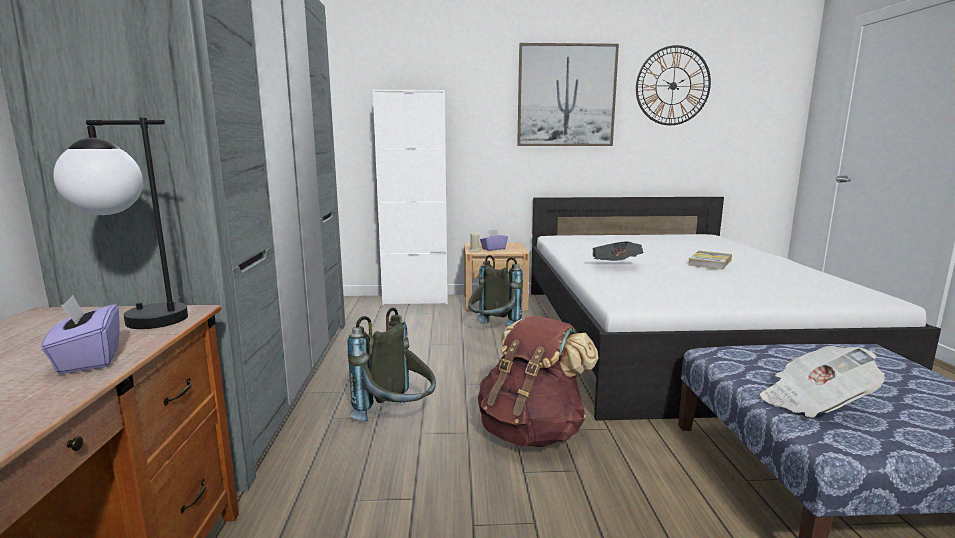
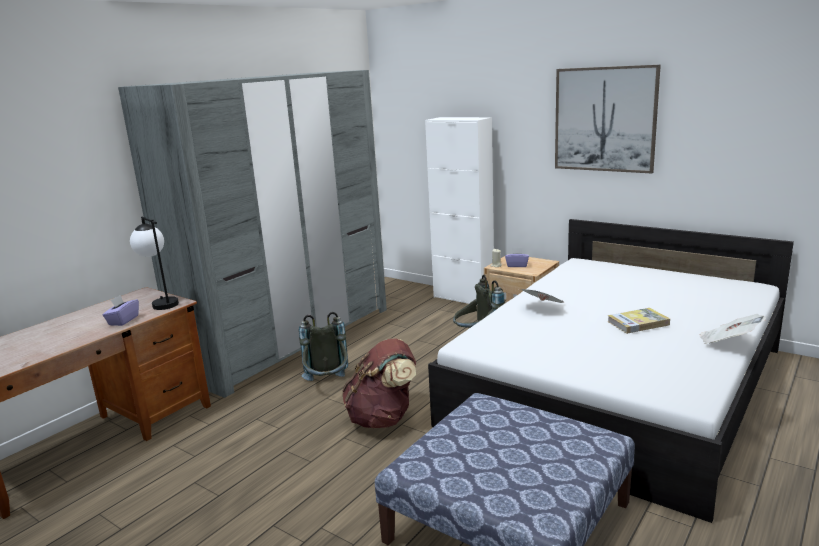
camera: 40 degrees right, 5 degrees up
wall clock [636,45,711,125] -> none
newspaper [760,346,885,418] -> newspaper moved to [699,314,766,344]

